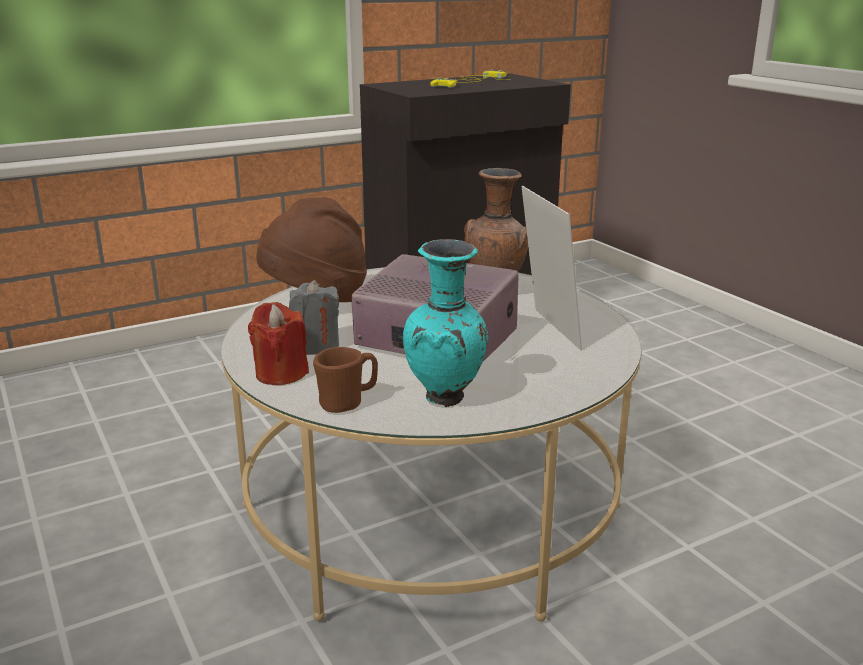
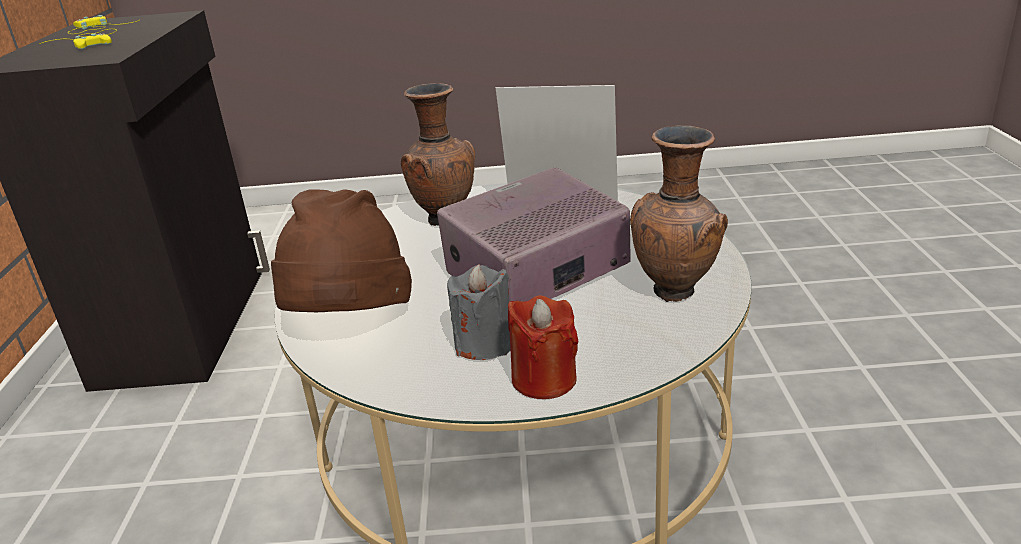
camera: 60 degrees left, 5 degrees up
brown mug [313,347,378,413] -> none
turquoise vase [403,239,488,407] -> brown vase [630,126,728,302]

